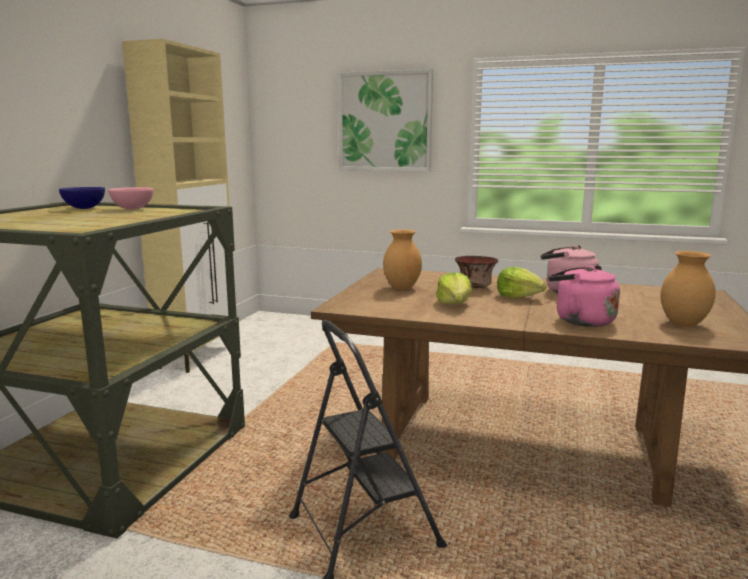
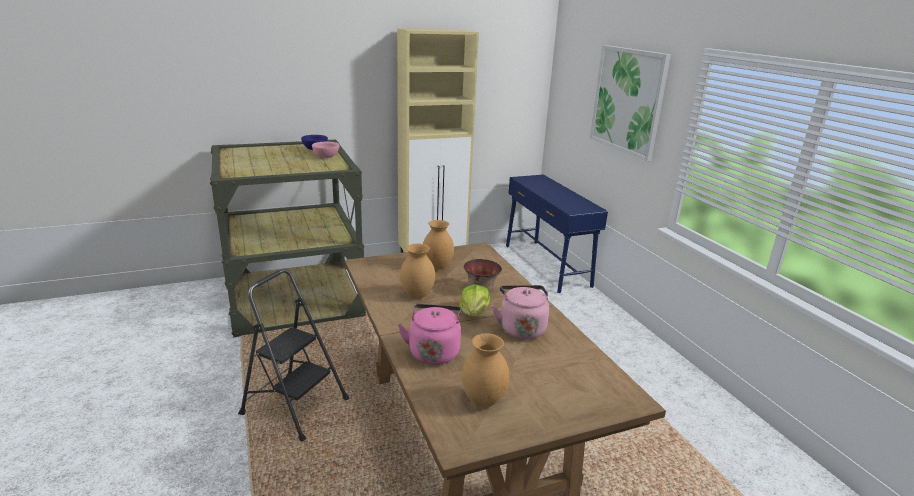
camera: 50 degrees right, 10 degrees up
lettuce [436,272,472,304] -> brown vase [400,244,435,299]
none -> blue console table [506,175,608,293]

